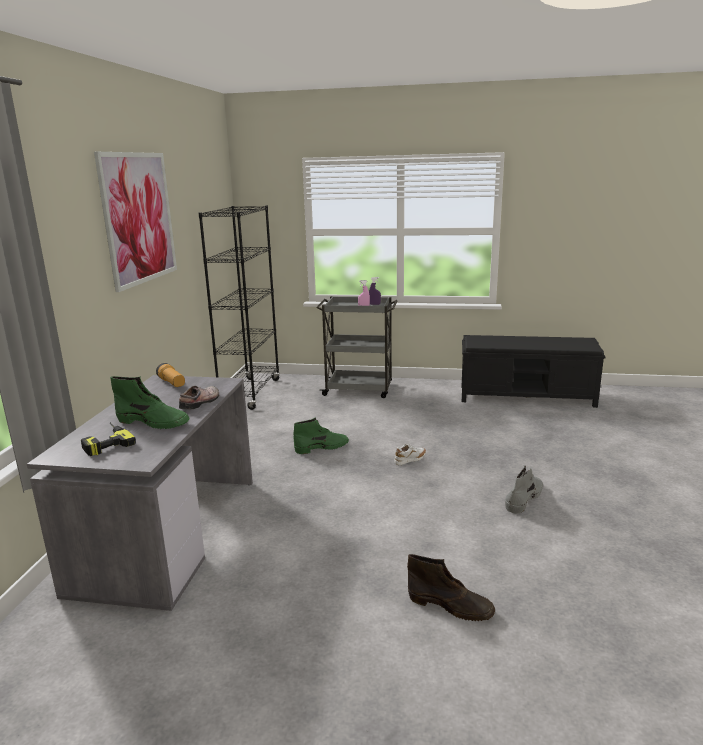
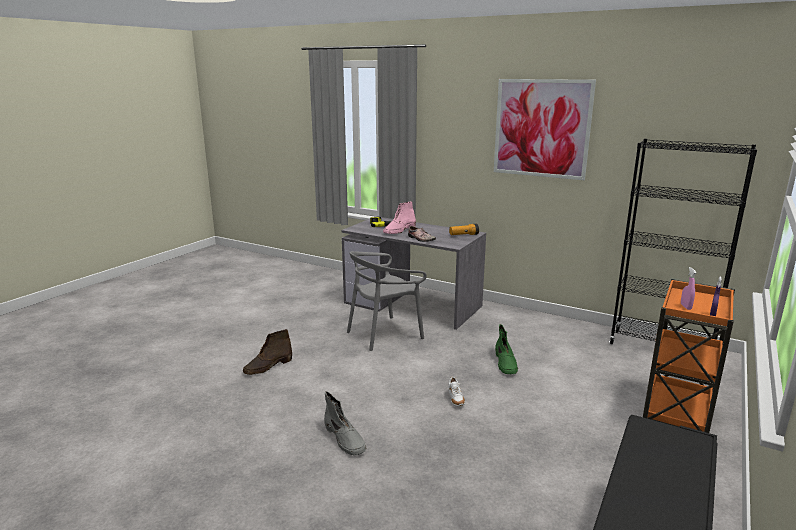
camera: 110 degrees right, 0 degrees up
green boot [110,376,189,429] -> pink boot [383,201,416,234]
grey cart [316,296,397,398] -> orange cart [643,279,735,433]
none -> grey chair [347,251,427,351]

